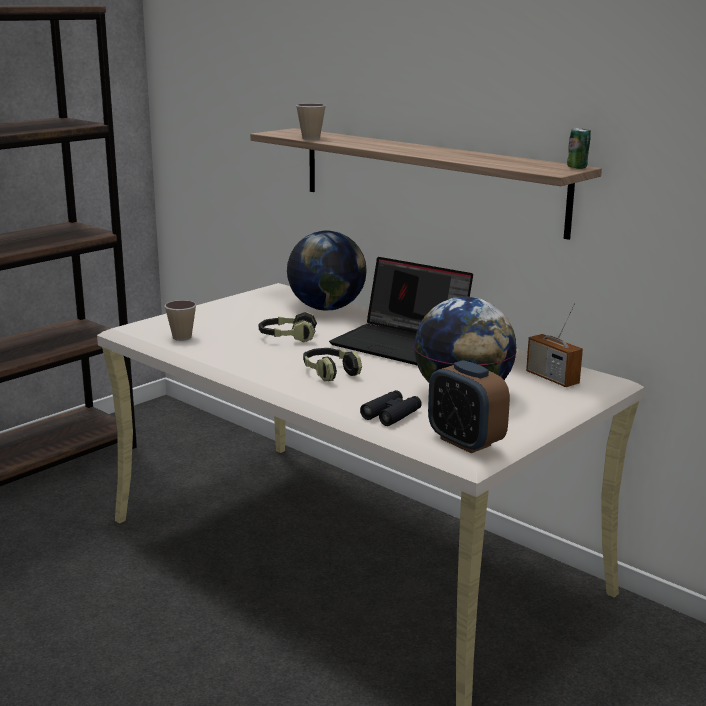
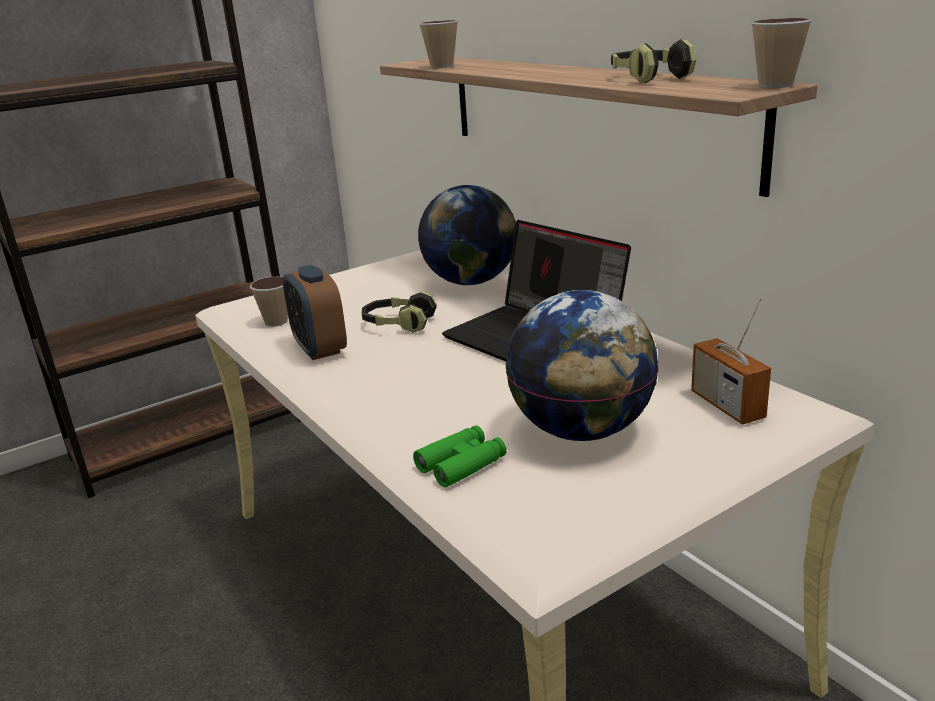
camera: 15 degrees right, 5 degrees up
headphones [303,348,362,381] -> headphones moved to [611,39,697,83]
black binoculars [360,390,422,426] -> green binoculars [413,425,507,487]
alarm clock [428,360,510,453] -> alarm clock moved to [283,265,347,360]
can [567,128,591,169] -> cup [751,18,812,88]

